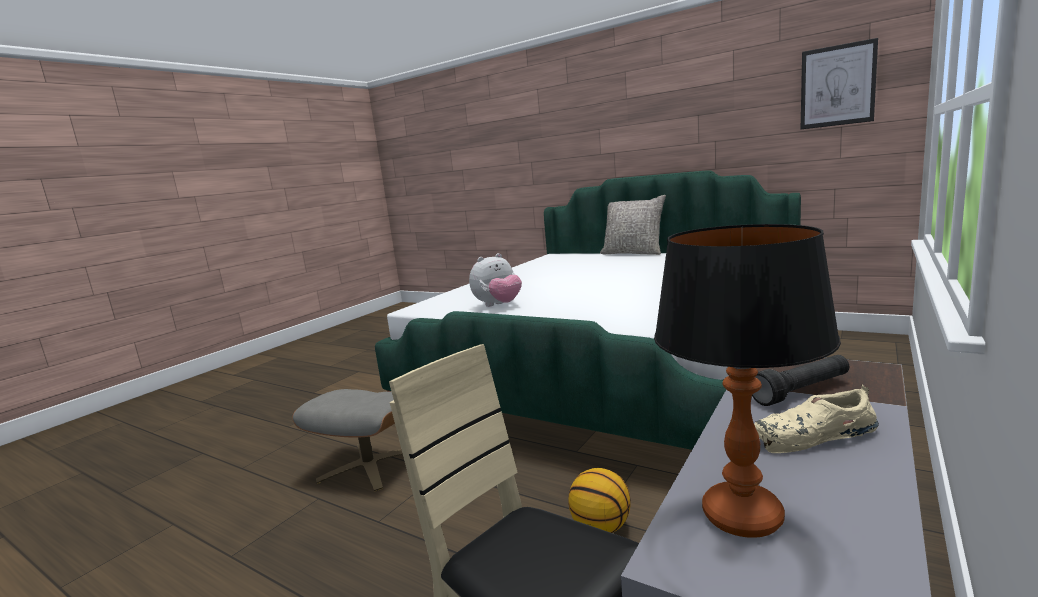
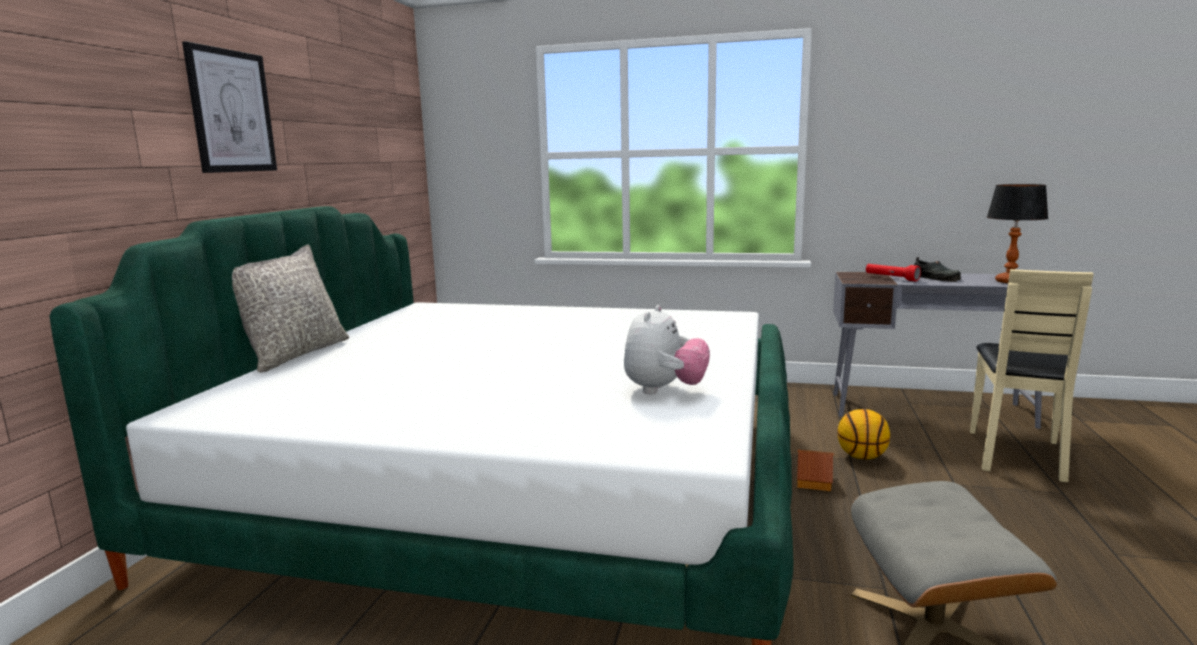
camera: 110 degrees left, 0 degrees up
plush toy [469,253,522,307] -> plush toy turned 75 degrees clockwise [624,305,710,394]
black flashlight [752,355,849,406] -> red flashlight [866,264,921,282]
beige shoe [754,384,879,453] -> black shoe [914,257,961,282]
picture [801,38,878,129] -> picture moved to [182,41,277,173]
none -> toy house [797,450,834,491]

